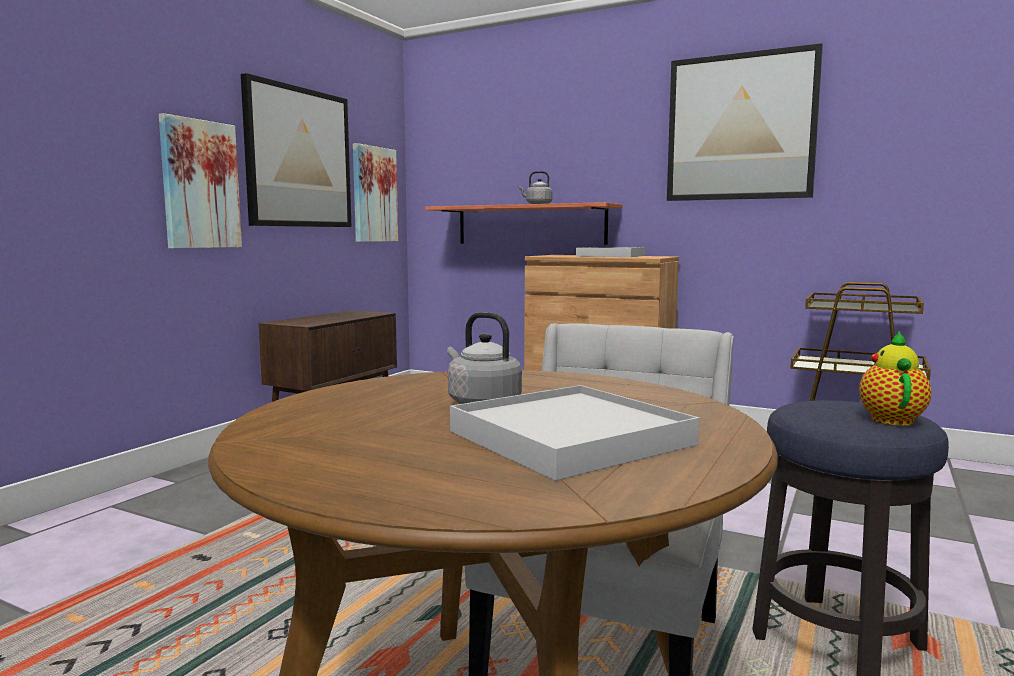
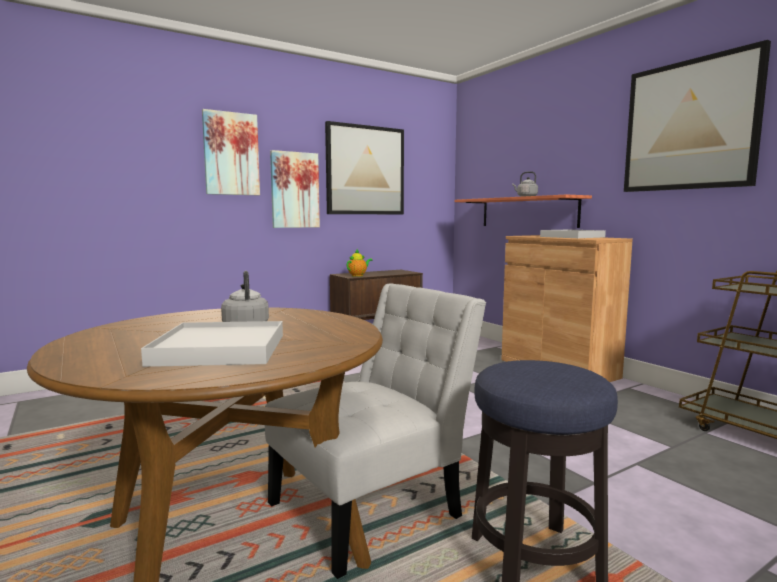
camera: 30 degrees right, 0 degrees up
picture [353,143,398,242] -> picture moved to [202,109,260,195]
teapot [859,331,932,425] -> teapot moved to [347,249,372,277]

